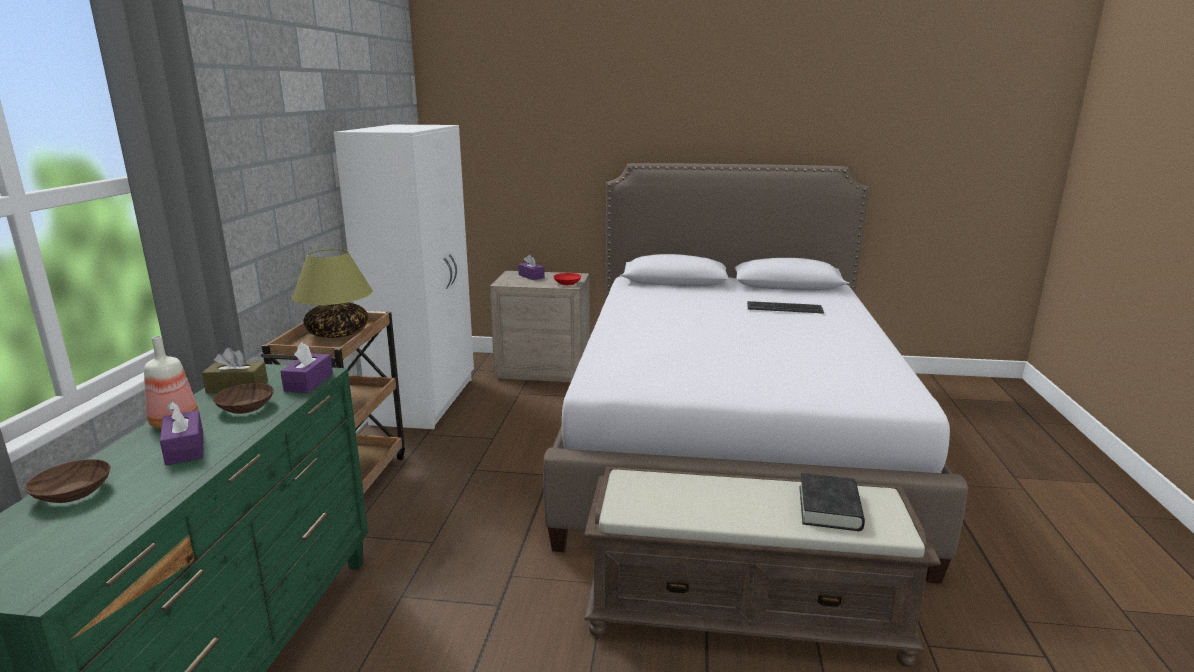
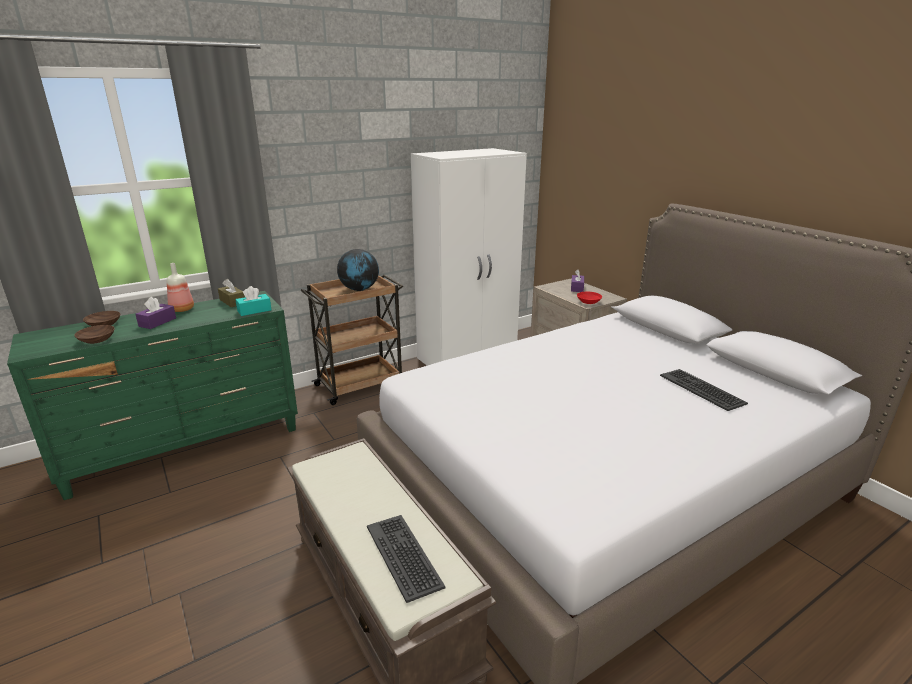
camera: 50 degrees right, 5 degrees up
brown bowl [213,383,274,414] -> brown bowl moved to [74,325,115,344]
purple tissue box [280,342,333,393] -> turquoise tissue box [235,286,272,316]
table lamp [292,249,373,338] -> globe [337,249,379,291]
black book [799,473,865,531] -> keyboard [367,515,446,603]

